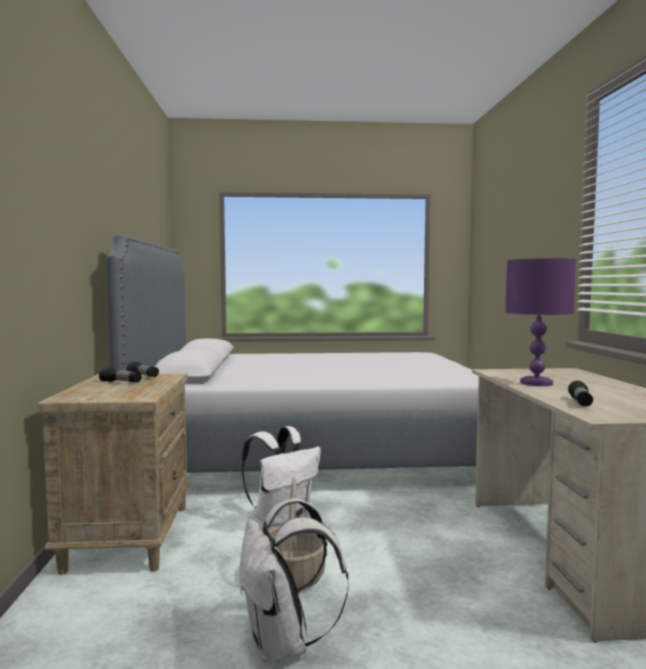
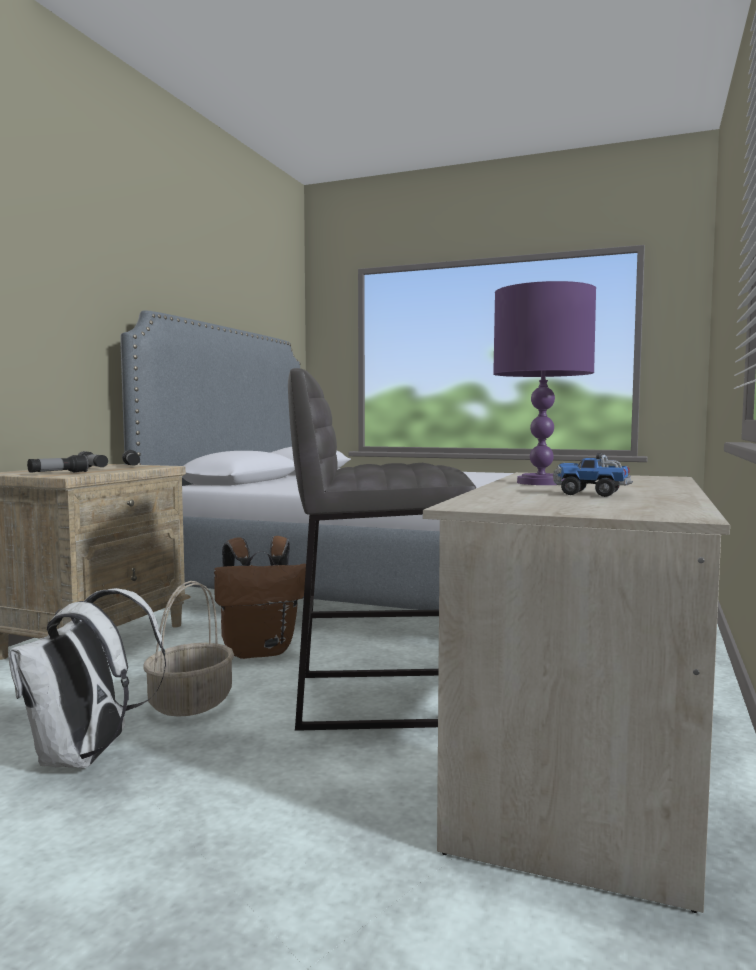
camera: 25 degrees right, 0 degrees up
white backpack [242,426,321,528] -> brown backpack [214,536,306,659]
flashlight [568,380,593,407] -> flashlight moved to [27,455,89,473]
none -> grey stool [288,368,476,730]
none -> toy truck [553,453,633,497]

